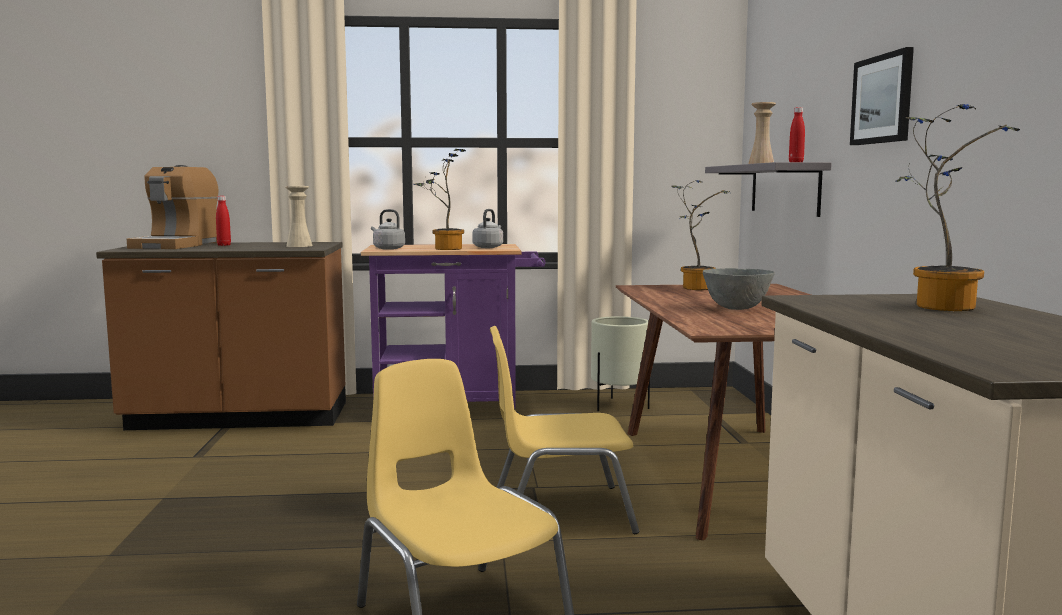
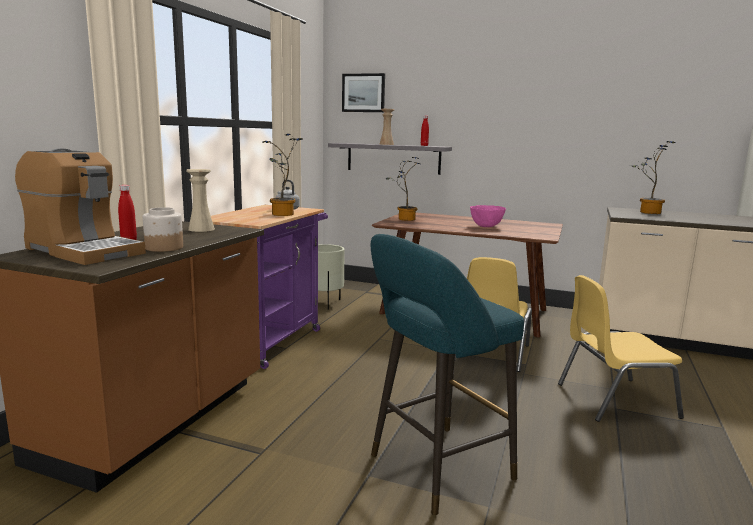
camera: 65 degrees left, 5 degrees up
grey kettle [371,209,405,250] -> none
grey bowl [703,268,775,310] -> pink bowl [470,205,506,227]
picture [850,47,914,145] -> picture moved to [342,73,385,112]
none -> jar [143,207,183,252]
none -> turquoise stool [370,234,524,515]

